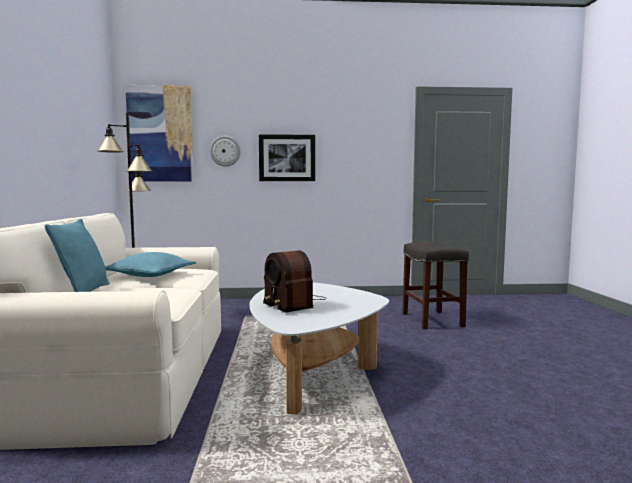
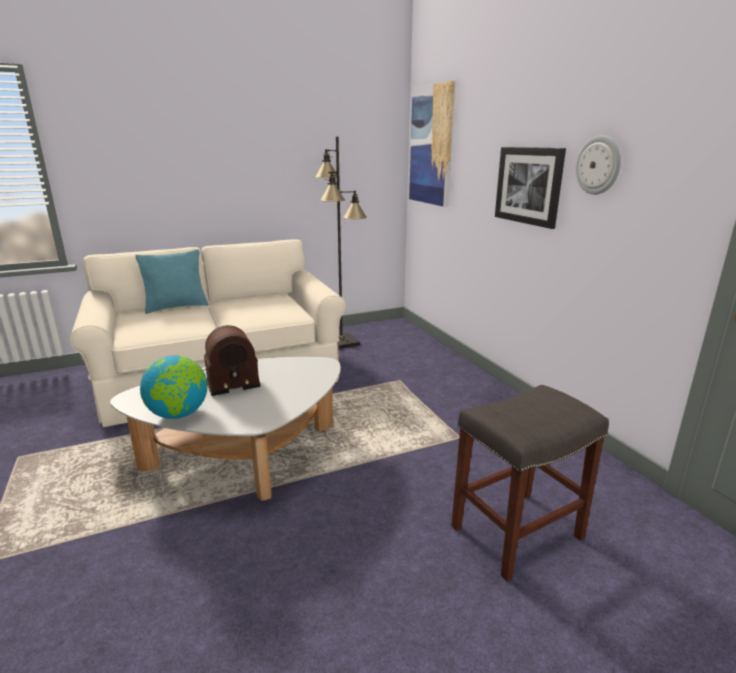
camera: 70 degrees right, 15 degrees up
turquoise pillow [105,252,196,277] -> none
wall clock [210,136,241,167] -> wall clock moved to [575,135,621,195]
radio [263,251,327,313] -> radio turned 150 degrees counterclockwise [203,325,261,396]
none -> globe [140,356,208,419]

